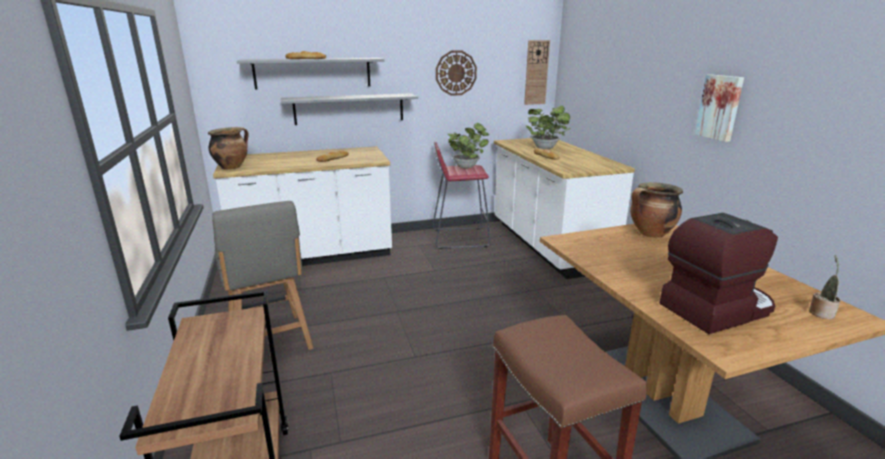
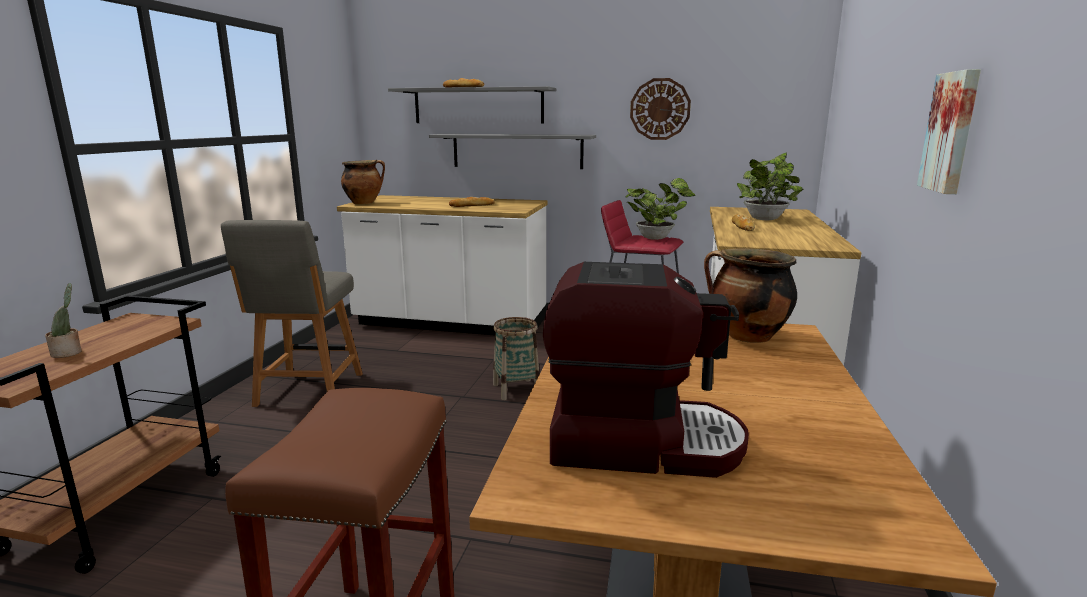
camera: 30 degrees right, 5 degrees down
wall clock [524,40,550,105] -> none
potted plant [809,255,841,319] -> potted plant moved to [45,283,82,358]
none -> basket [493,317,539,400]

